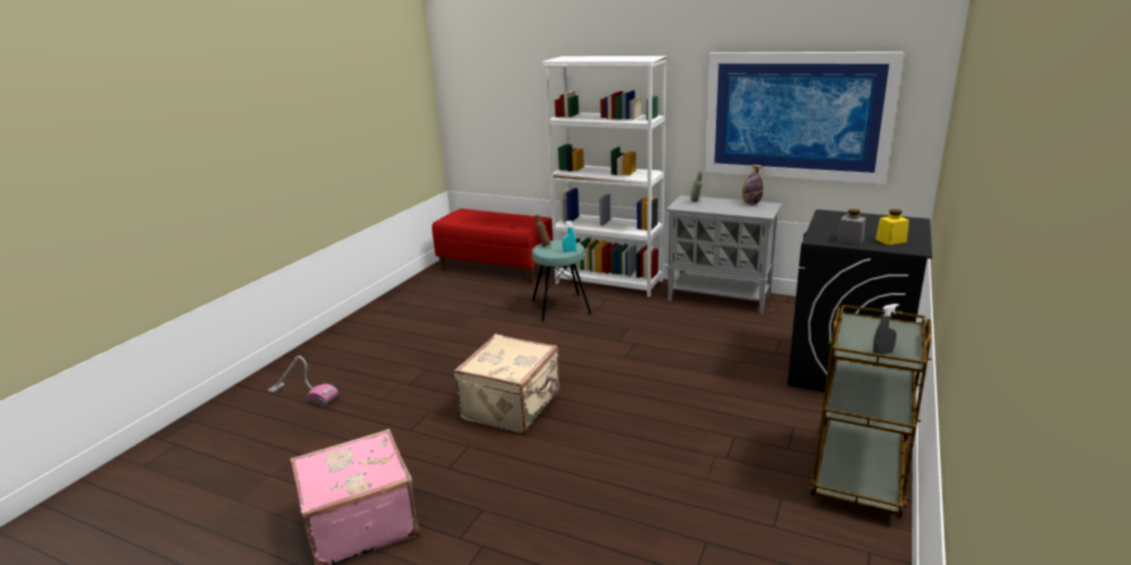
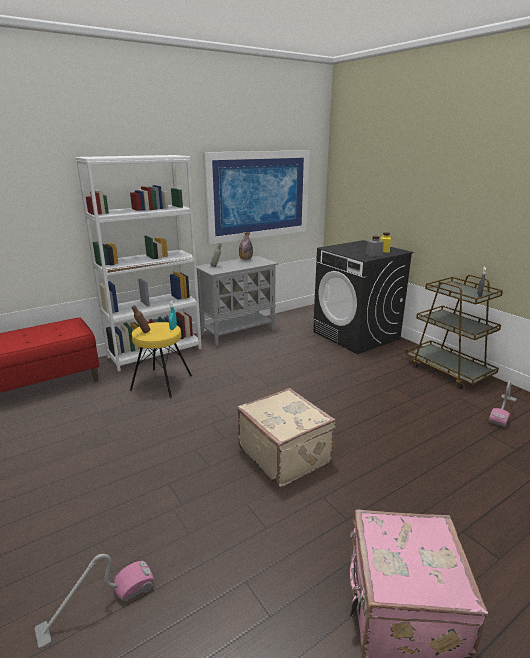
camera: 60 degrees left, 0 degrees up
turquoise stool [532,240,592,321] -> yellow stool [130,322,192,398]
none -> vacuum cleaner [489,380,517,427]

